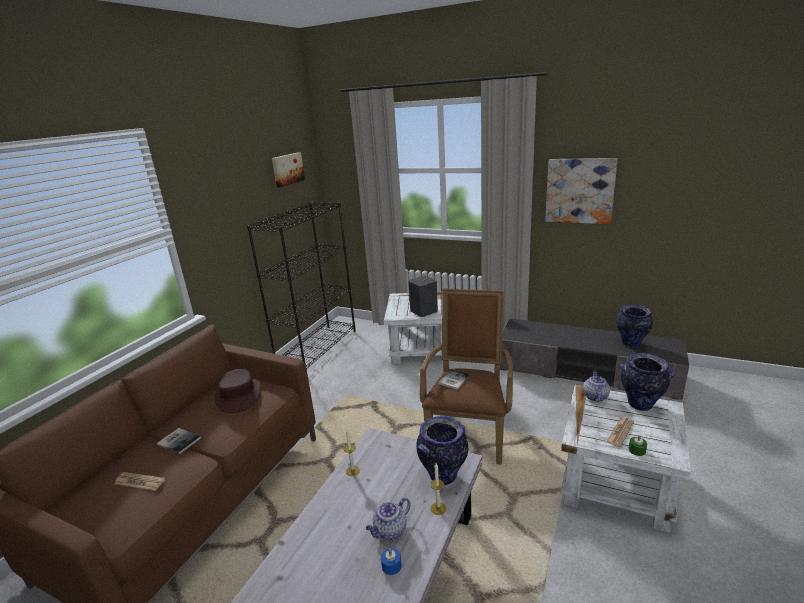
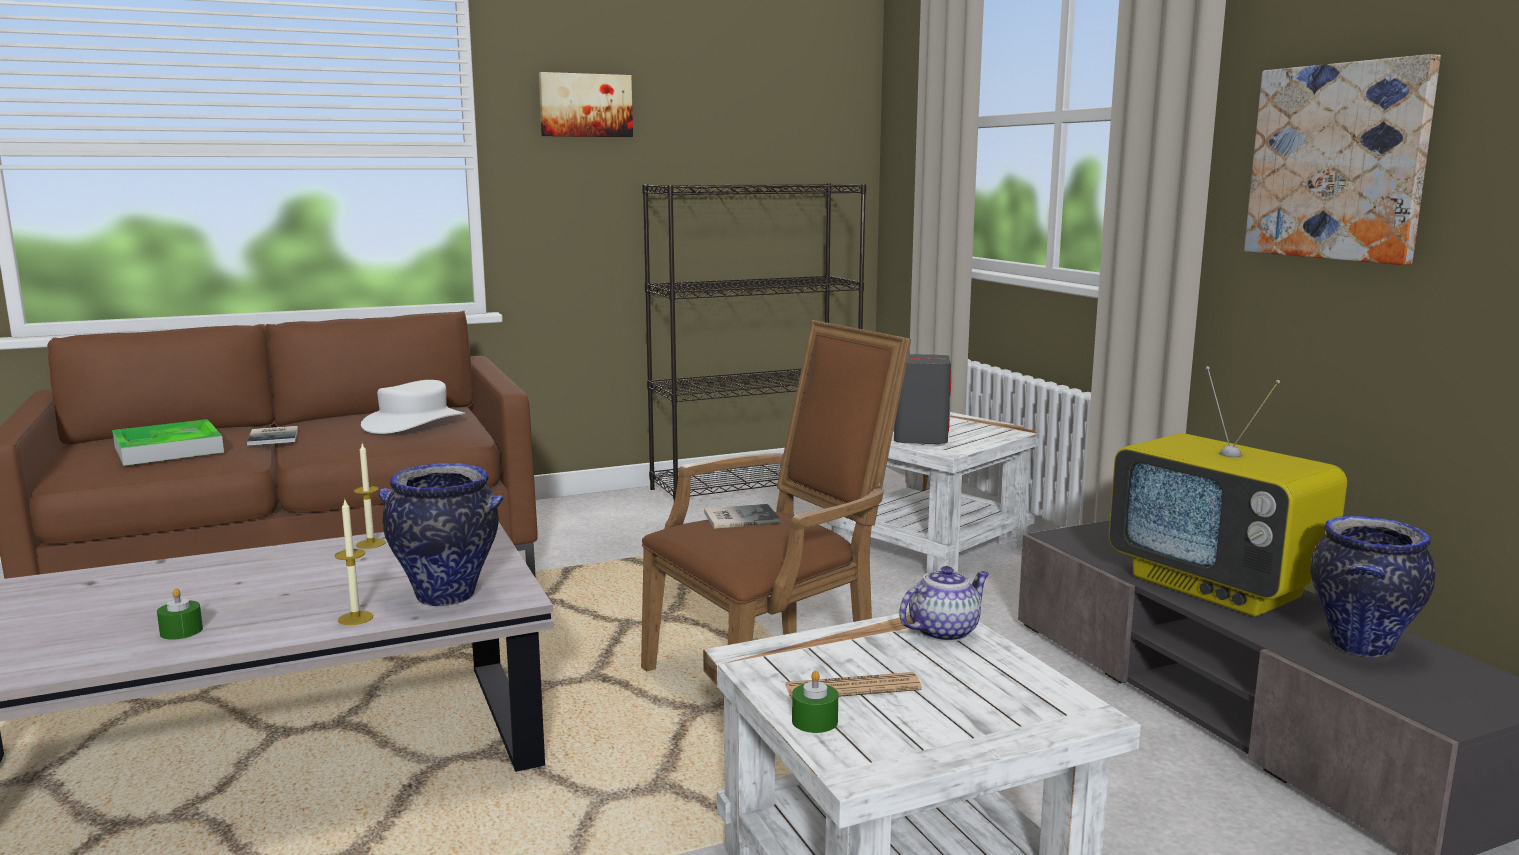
camera: 40 degrees right, 10 degrees down
newspaper [114,472,165,491] -> tray [112,419,224,466]
brown hat [215,369,260,413] -> white hat [361,380,466,434]
picture [272,152,305,187] -> picture moved to [539,72,633,137]
teapot [366,498,411,540] -> none
blue candle [381,548,402,575] -> green candle [157,588,203,640]
vase [620,353,675,411] -> none
none -> television [1109,366,1347,617]

